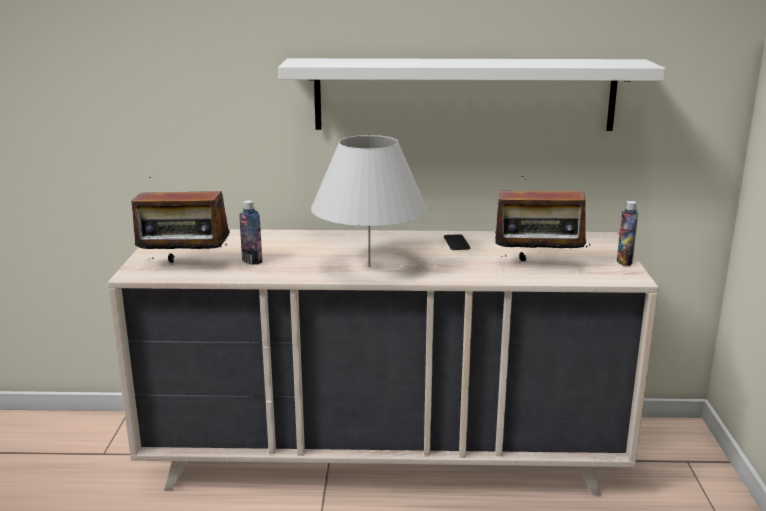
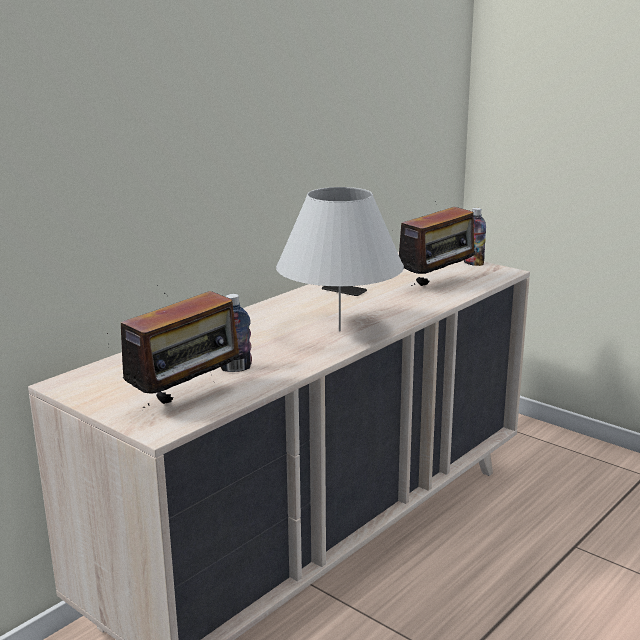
camera: 50 degrees left, 0 degrees up
white shelf [278,58,665,131] -> none

